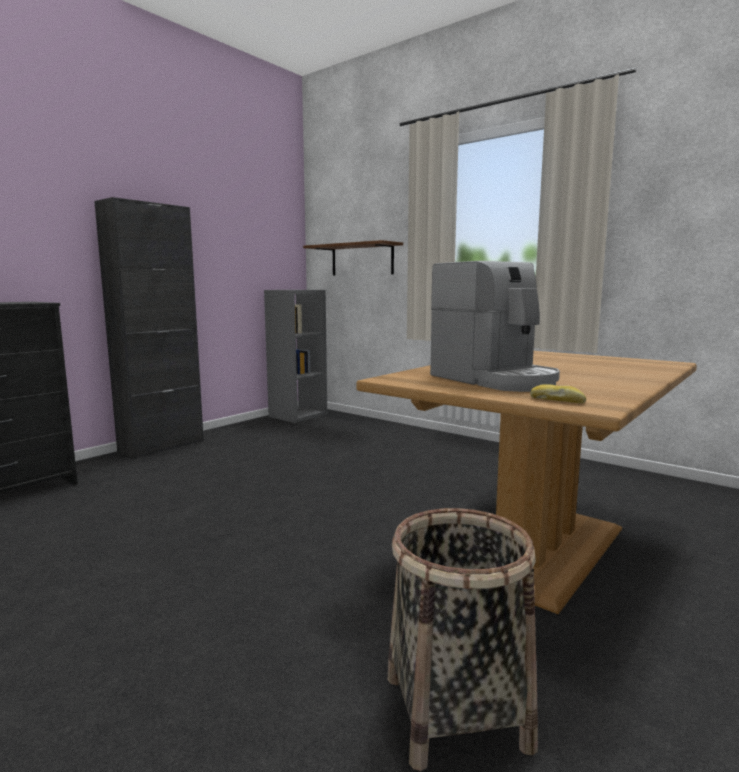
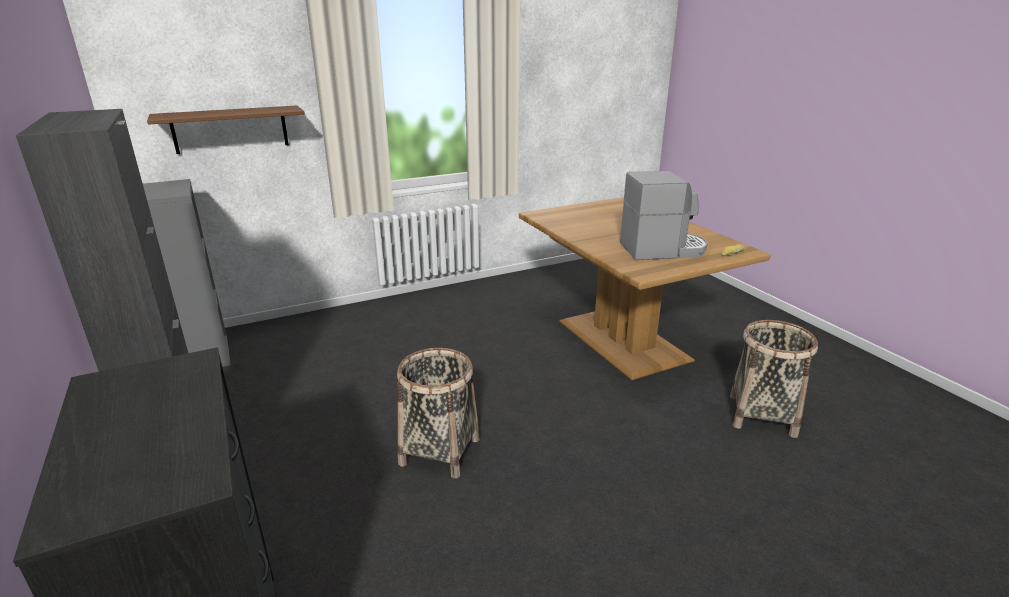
camera: 65 degrees left, 15 degrees up
none -> basket [397,348,480,478]

